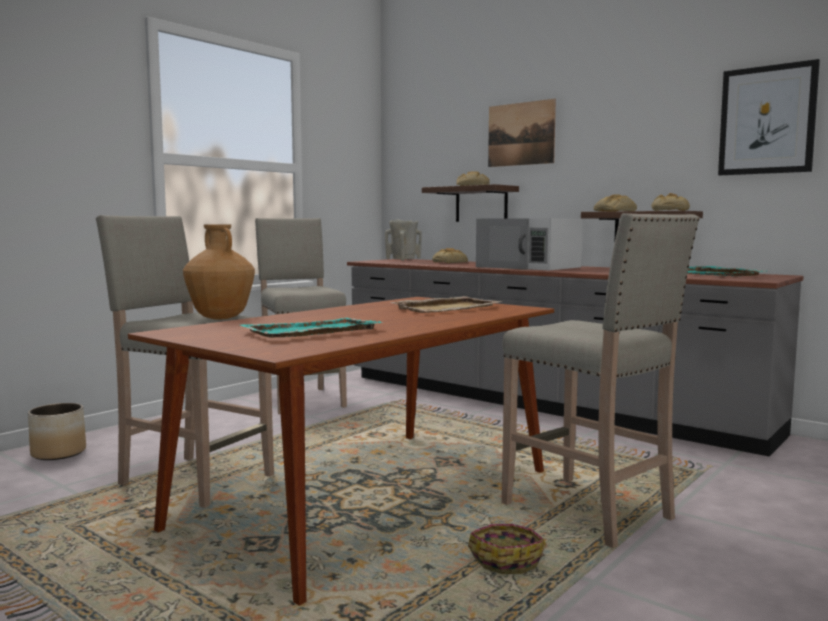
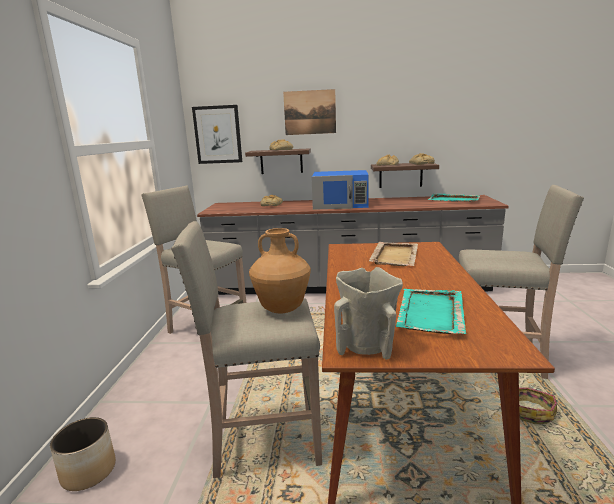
camera: 35 degrees left, 10 degrees up
beige vase [385,220,422,261] -> beige vase moved to [334,267,403,360]
white microwave [476,218,583,270] -> blue microwave [312,170,369,210]
picture [718,59,820,175] -> picture moved to [192,105,242,164]

